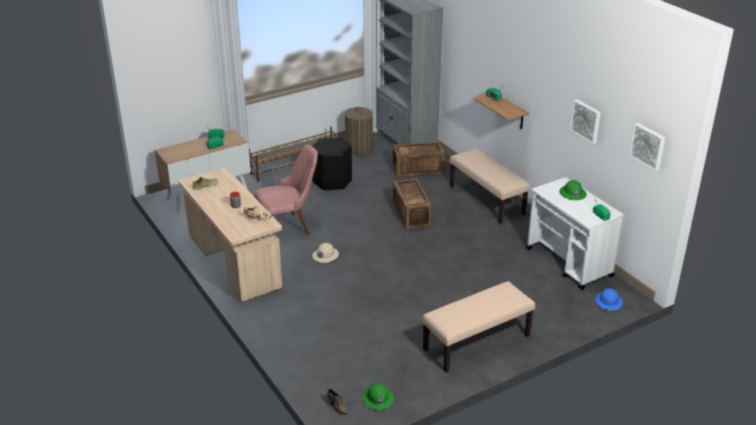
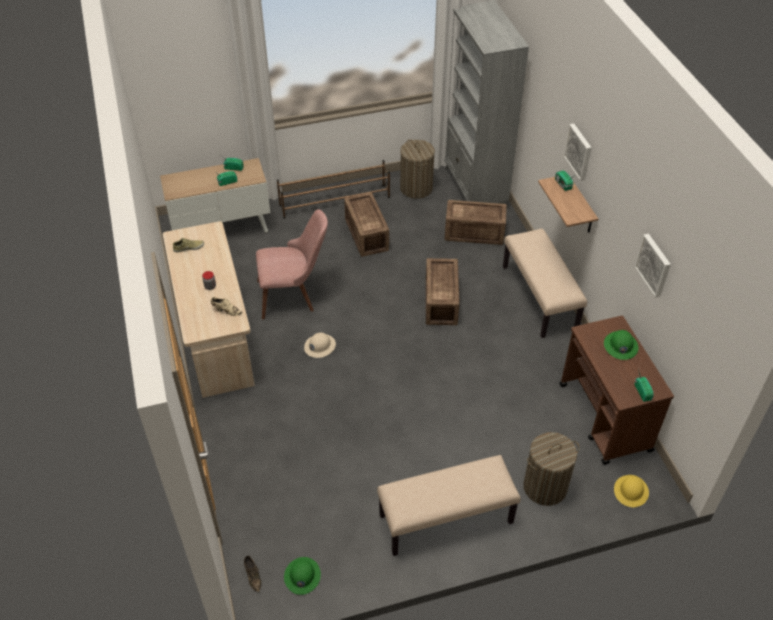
camera: 15 degrees right, 15 degrees up
black stool [312,138,352,191] -> crate [344,192,389,257]
white cart [526,177,624,290] -> brown cart [559,316,674,465]
blue hard hat [595,288,623,311] -> yellow hard hat [614,475,649,507]
picture [629,123,665,171] -> picture moved to [564,124,592,181]
none -> laundry basket [523,432,580,506]

